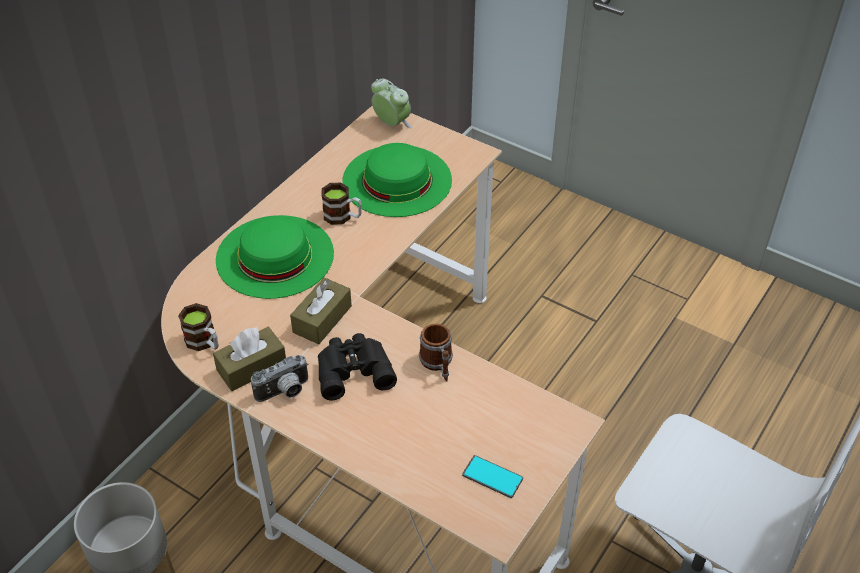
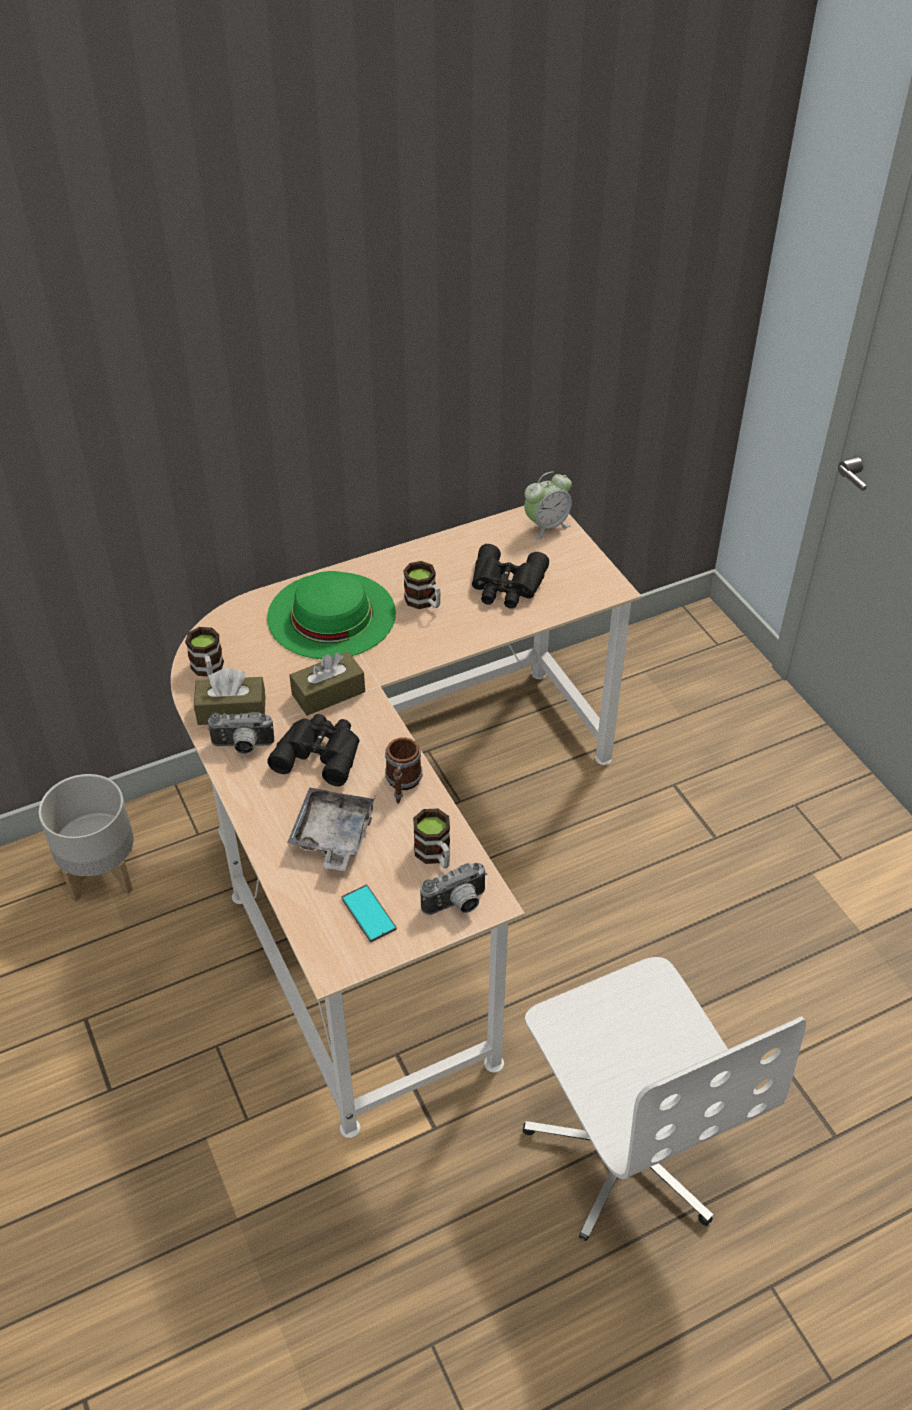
camera: 30 degrees right, 0 degrees up
green hat [342,143,452,217] -> black binoculars [472,544,549,609]
alarm clock [371,78,412,128] -> alarm clock turned 75 degrees clockwise [524,472,572,540]
none -> grey tray [287,787,375,871]
none -> mug [413,808,450,869]
none -> camera [420,863,487,915]

